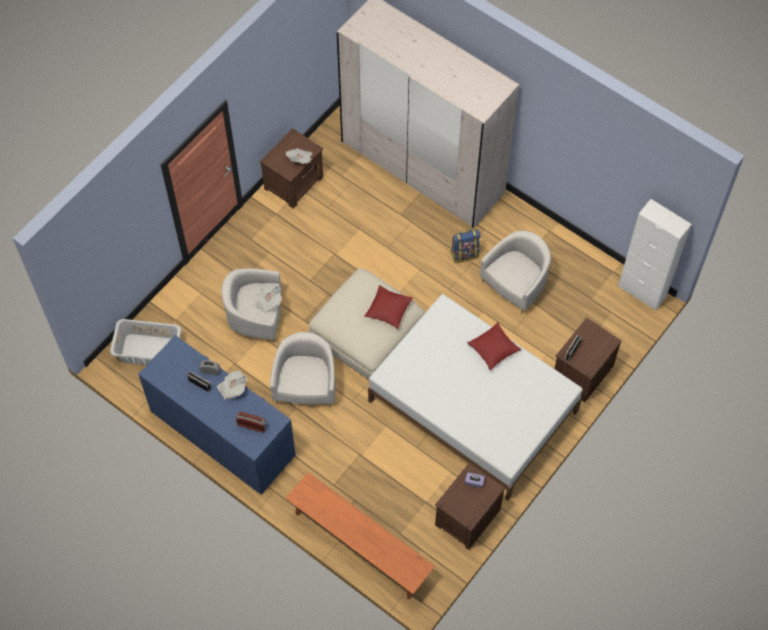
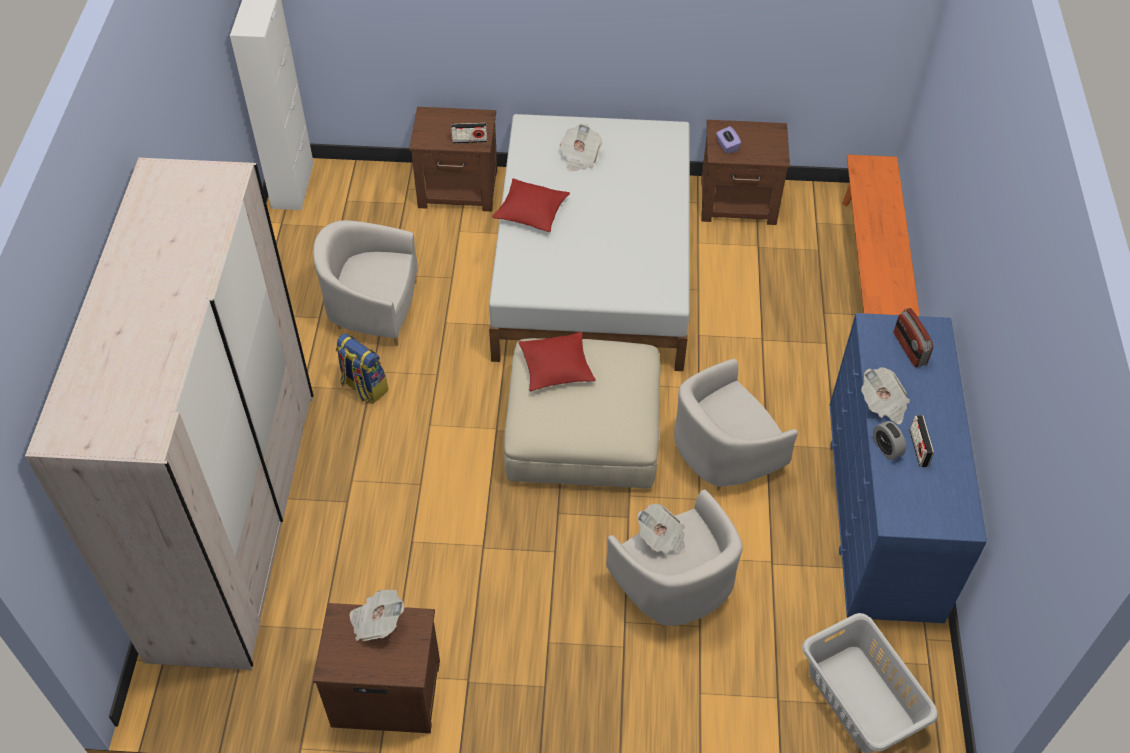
camera: 125 degrees left, 10 degrees down
none -> newspaper [560,124,602,171]

